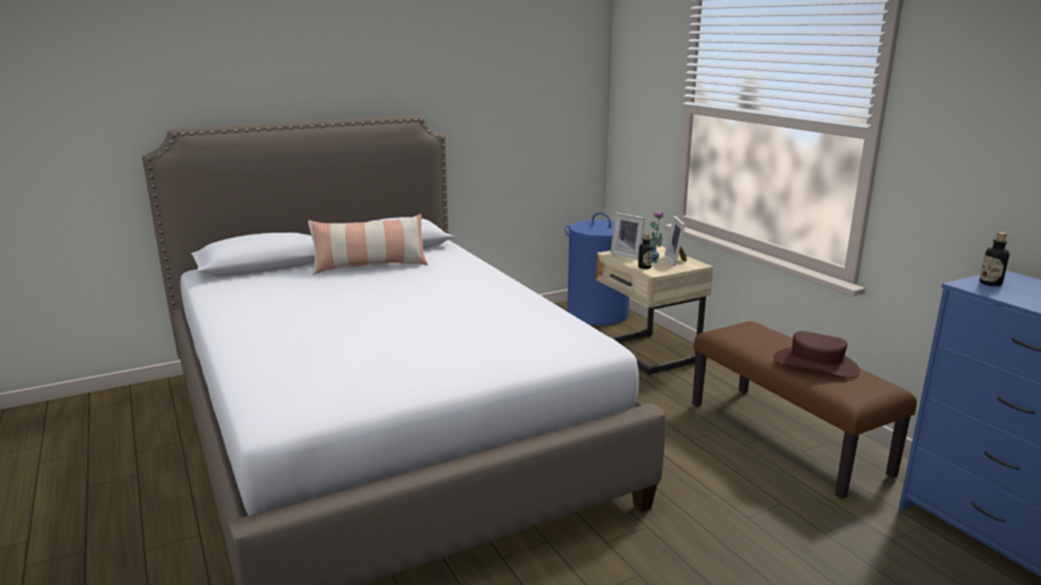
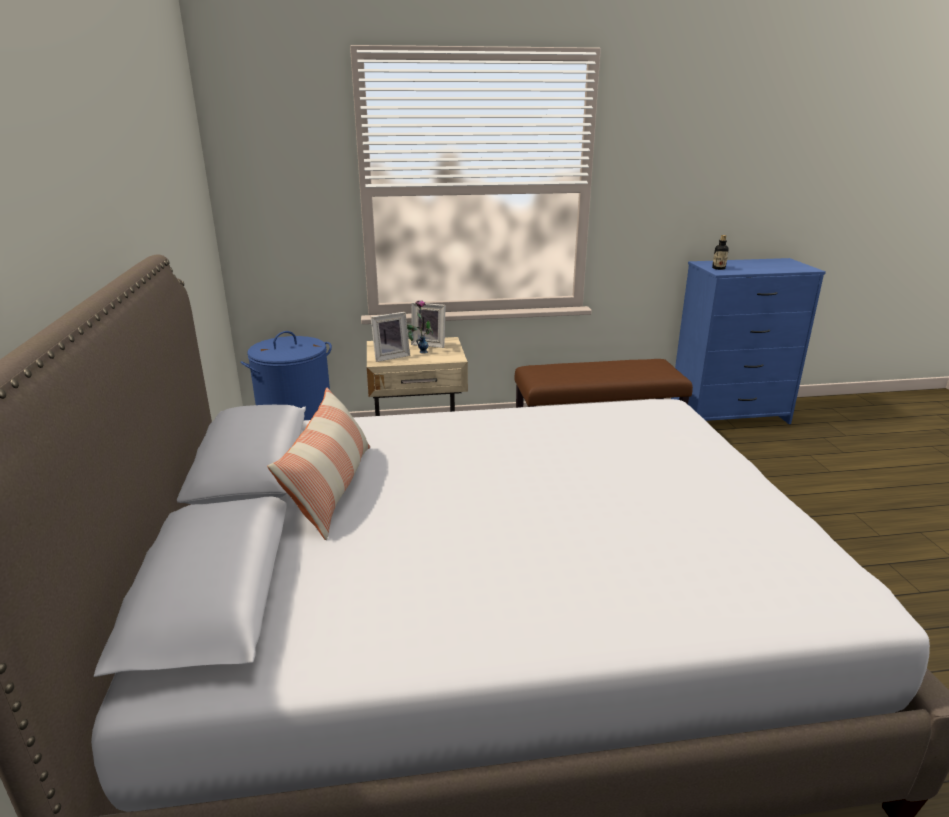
camera: 70 degrees left, 5 degrees up
bottle [638,233,653,269] -> none
brown hat [773,331,860,378] -> none

